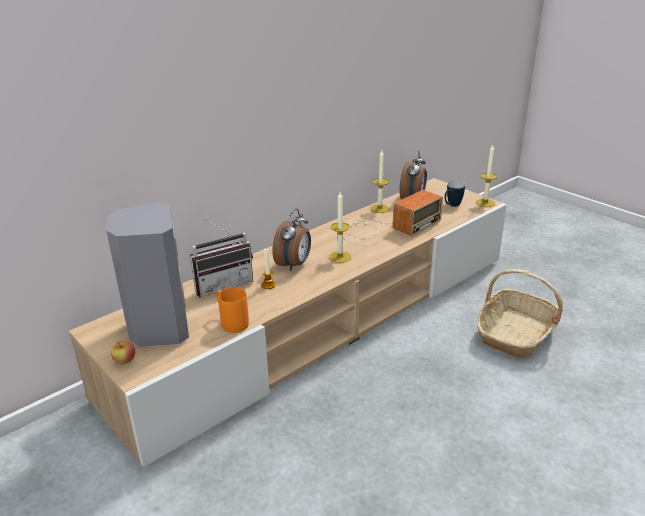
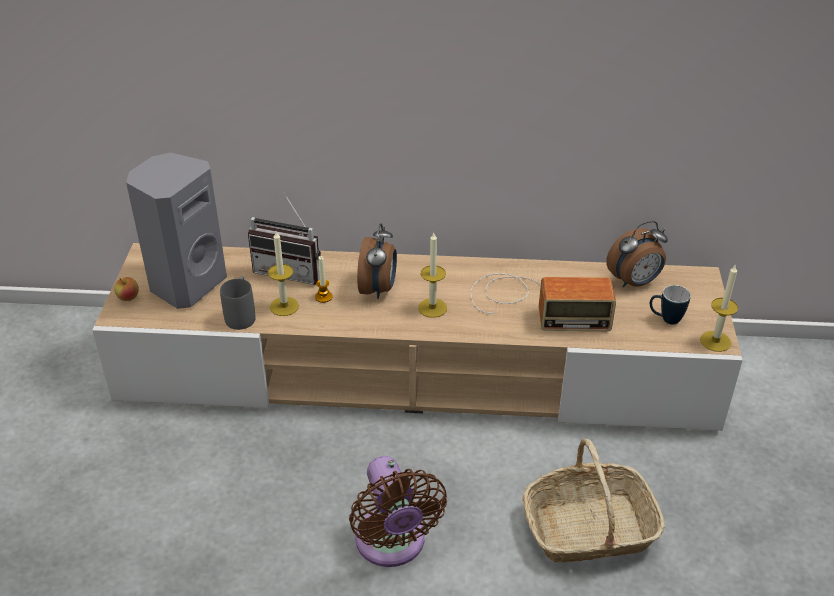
camera: 45 degrees right, 10 degrees up
orange mug [216,287,249,333] -> grey mug [220,276,256,330]
alarm clock [272,209,311,271] -> alarm clock turned 60 degrees counterclockwise [357,223,397,299]
candle [370,150,390,213] -> candle moved to [268,231,299,316]
none -> brown fan [349,456,447,567]

